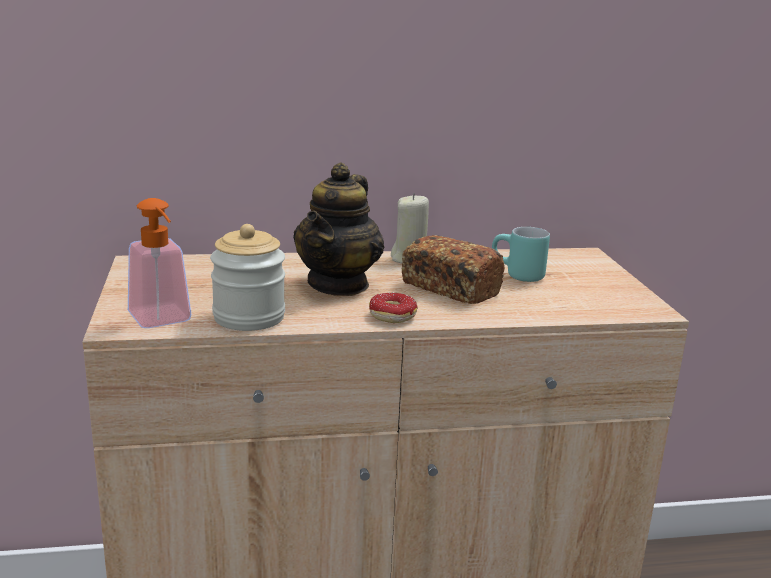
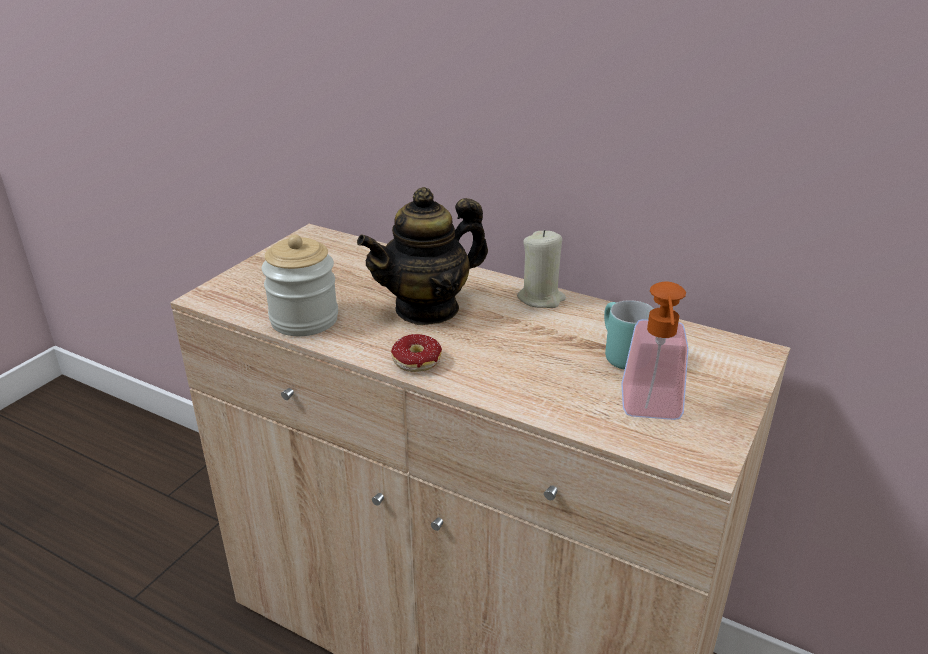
camera: 40 degrees right, 10 degrees up
soap dispenser [128,198,191,328] -> soap dispenser moved to [621,281,689,420]
bread [402,235,505,304] -> none

